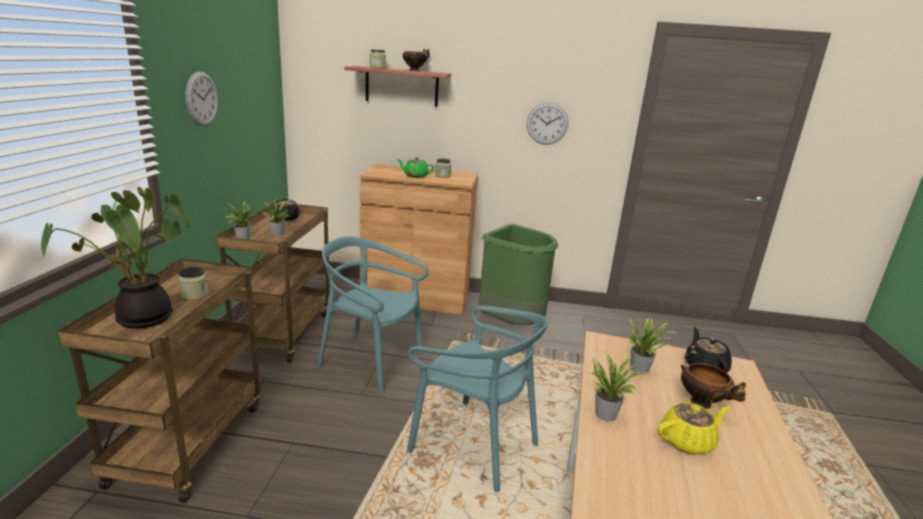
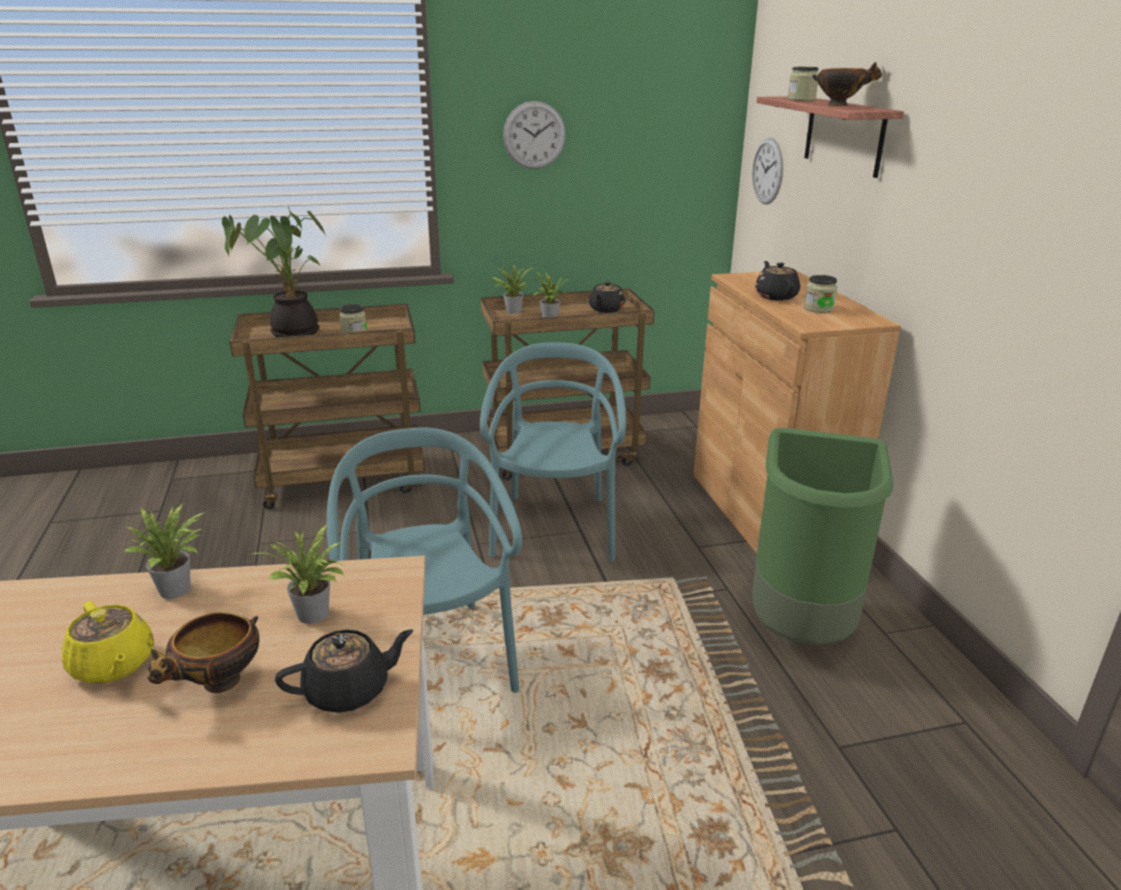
camera: 70 degrees right, 5 degrees up
green teapot [397,157,434,178] -> black teapot [755,261,800,301]
turquoise chair [407,306,549,492] -> turquoise chair turned 150 degrees clockwise [327,428,522,693]
wall clock [527,103,568,145] -> wall clock moved to [752,138,783,204]

